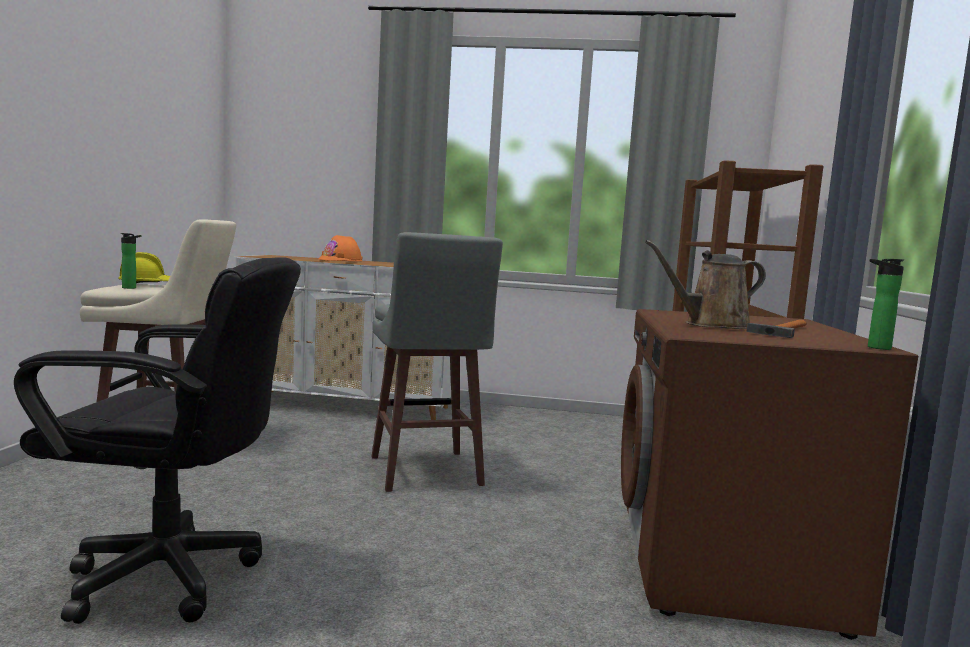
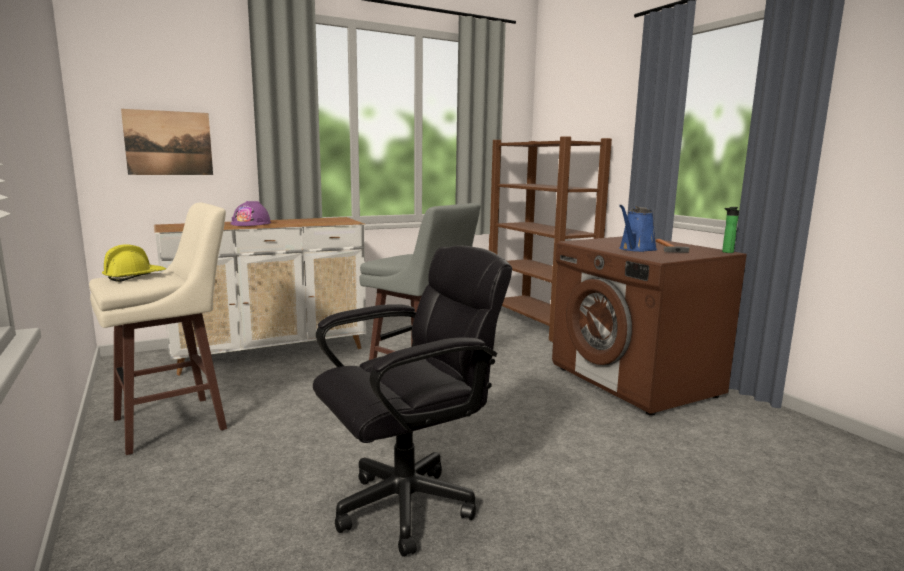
camera: 35 degrees left, 5 degrees up
bottle [121,233,141,289] -> none
orange hard hat [318,235,362,261] -> purple hard hat [230,201,271,226]
brown watering can [645,240,766,329] -> blue watering can [619,205,657,252]
none -> picture [121,109,213,175]

